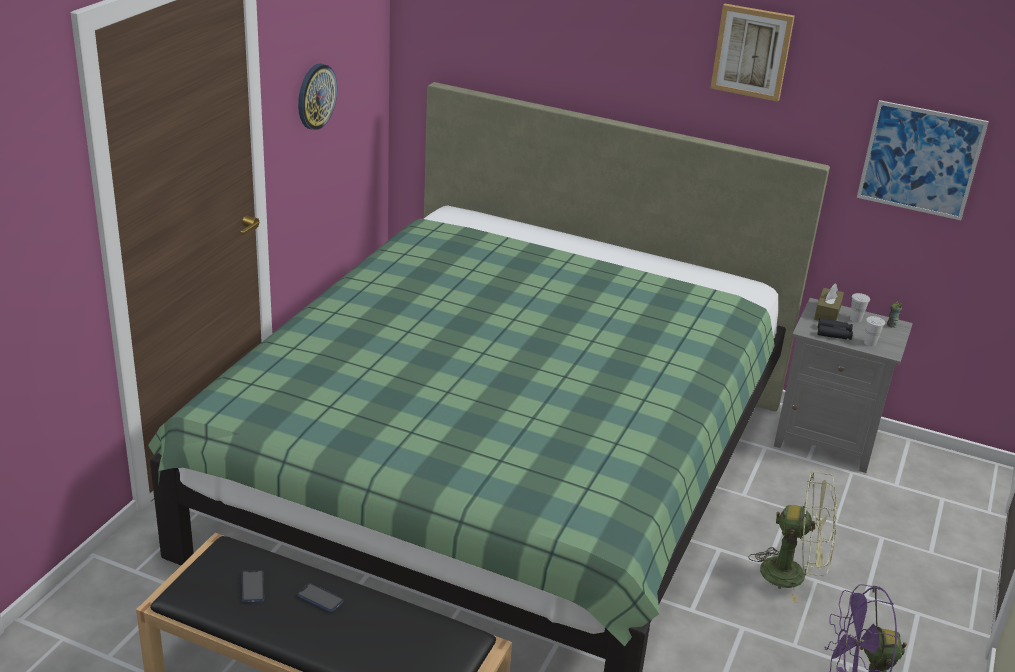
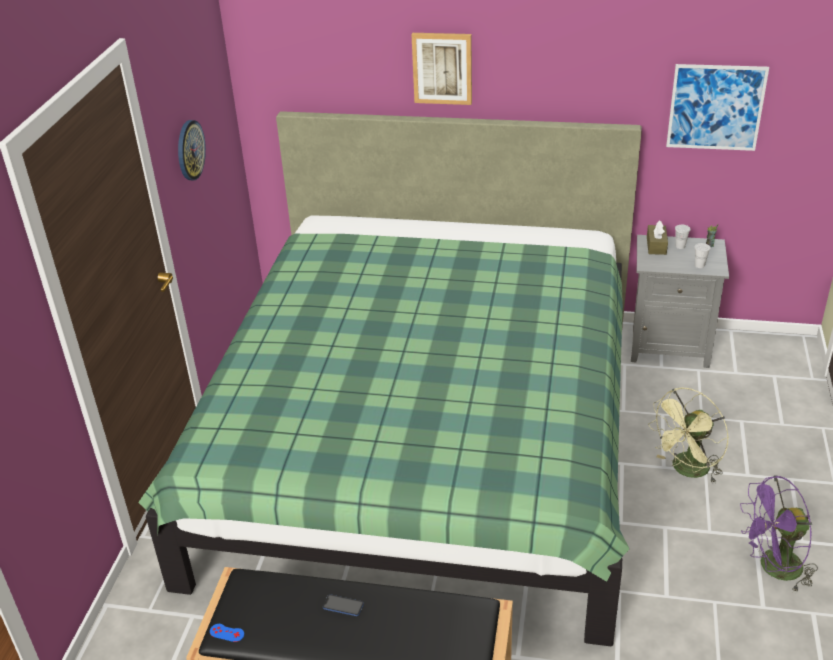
camera: 10 degrees left, 5 degrees up
phone [242,570,264,602] -> none
picture [710,4,795,102] -> picture moved to [412,33,472,105]
green fan [748,471,837,602] -> green fan turned 135 degrees clockwise [648,387,729,484]
black binoculars [817,318,853,340] -> none
none -> blue game controller [210,624,244,642]

